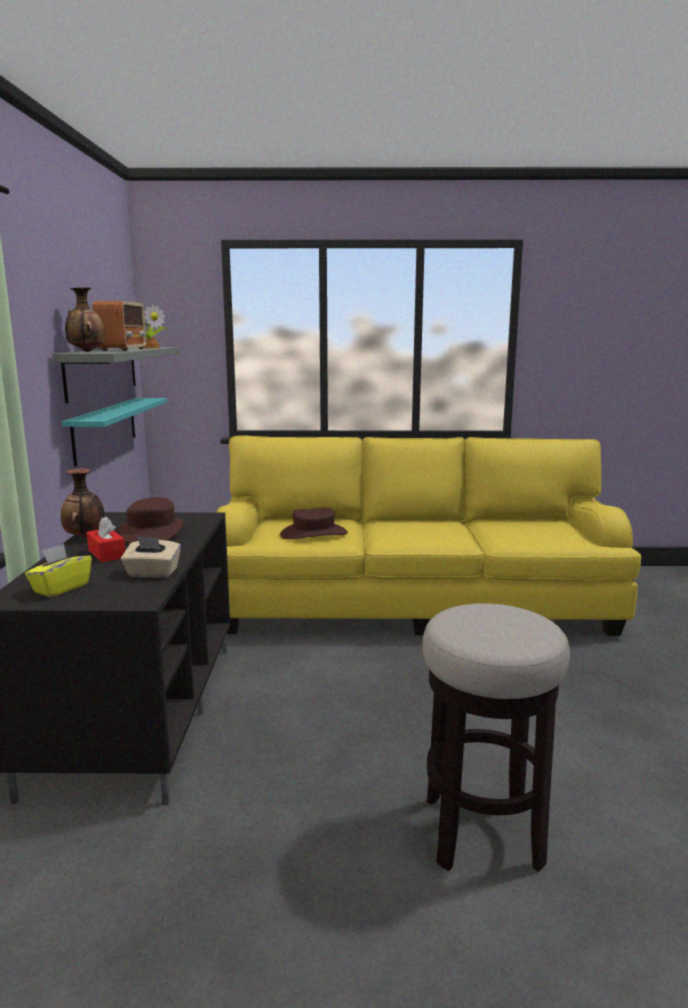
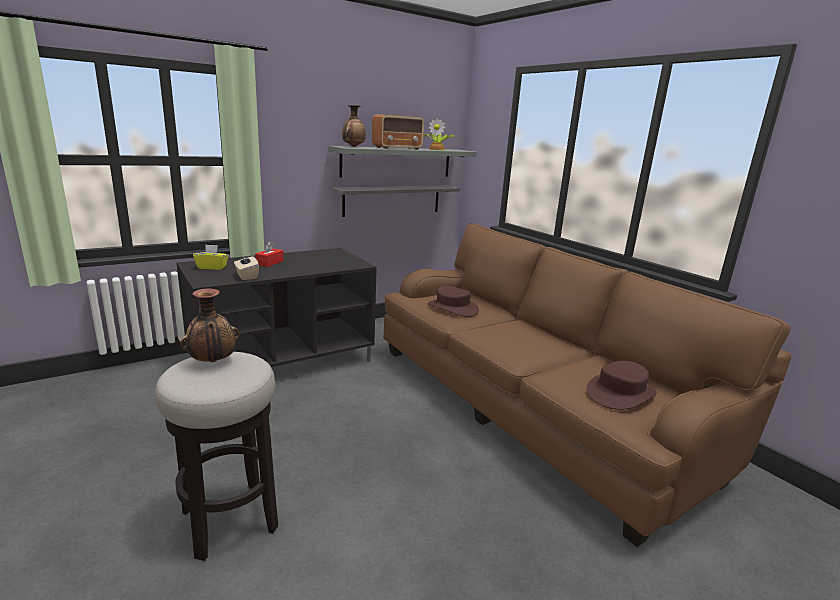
camera: 55 degrees right, 5 degrees up
vase [61,468,105,538] -> vase moved to [180,289,239,362]
turquoise shelf [62,398,167,466] -> grey shelf [332,185,460,217]
brown hat [118,497,184,543] -> brown hat moved to [587,361,657,410]
yellow sofa [216,435,641,636] -> brown sofa [383,223,791,547]

